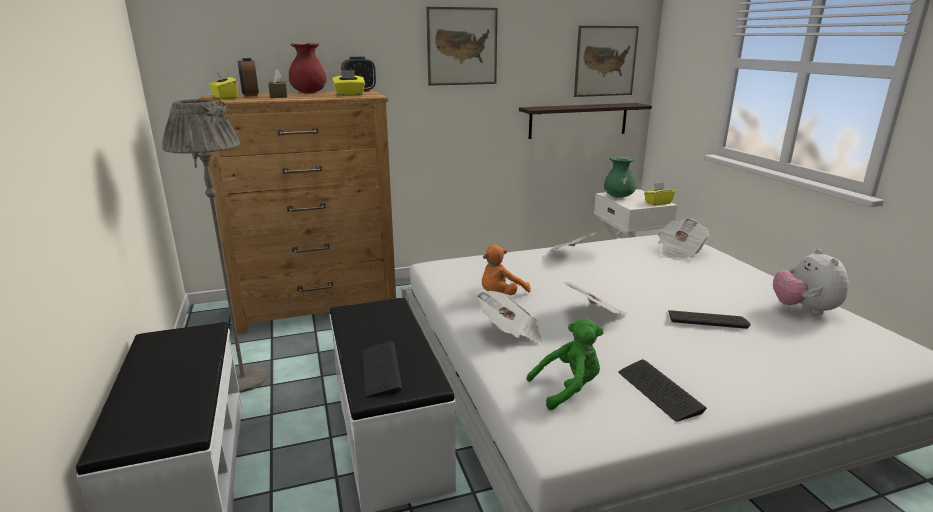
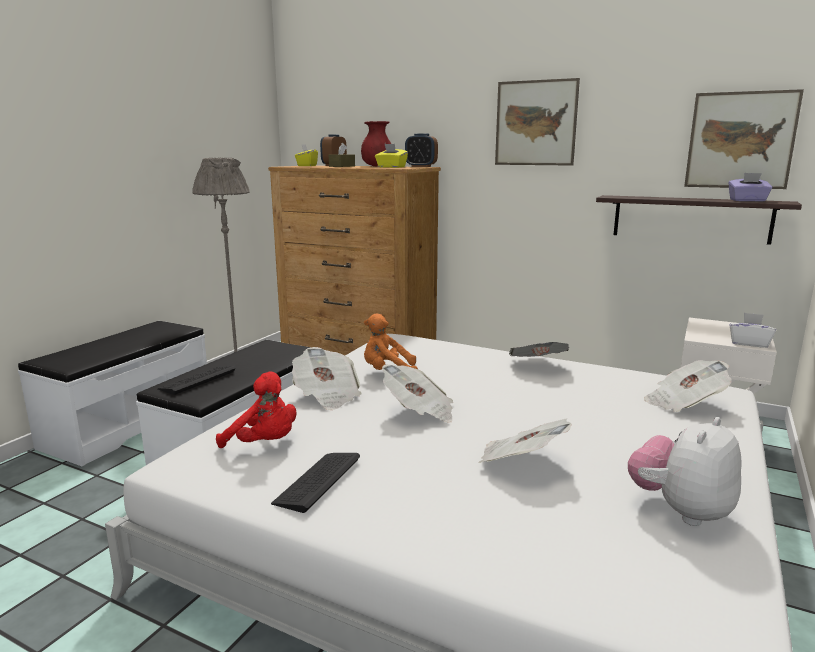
camera: 45 degrees right, 5 degrees down
green plush toy [526,318,604,410] -> red plush toy [216,371,296,448]
green vase [604,157,636,198] -> none
yellow tissue box [644,182,675,205] -> white tissue box [729,313,776,348]
keyboard [668,310,751,329] -> newspaper [479,418,572,463]
none -> purple tissue box [728,173,772,202]

